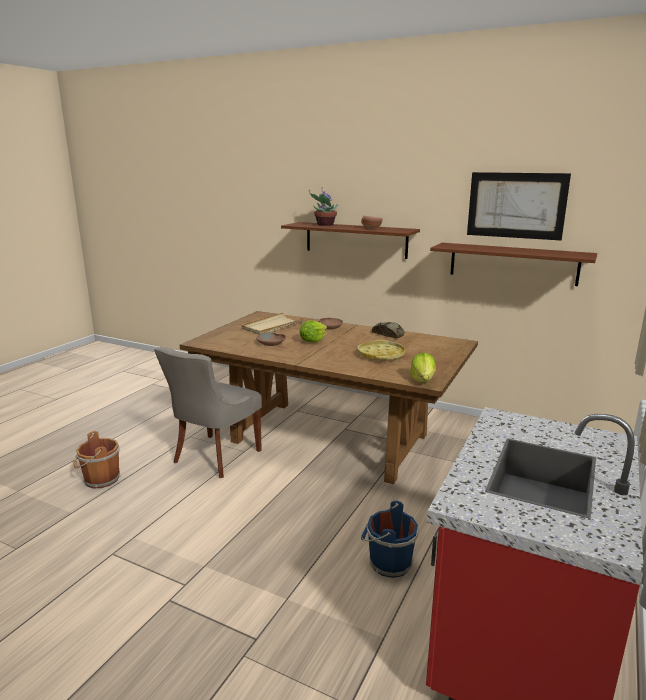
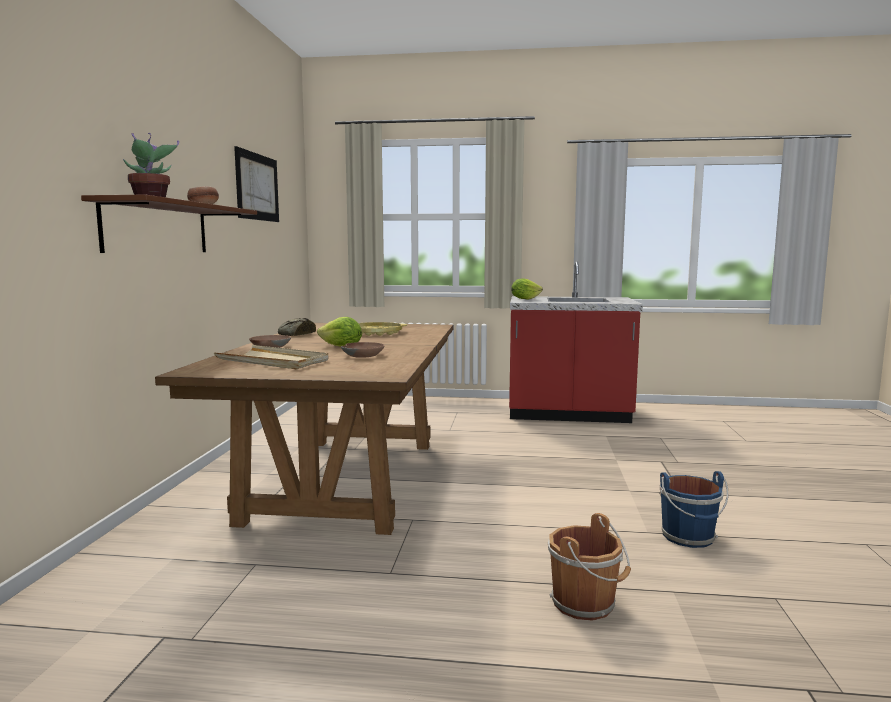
camera: 110 degrees left, 10 degrees down
grey chair [154,347,262,478] -> none
blue bucket [361,501,418,578] -> blue bucket moved to [660,471,728,548]
lettuce [410,353,436,382] -> lettuce moved to [511,278,543,300]
brown shelf [430,243,597,286] -> none

